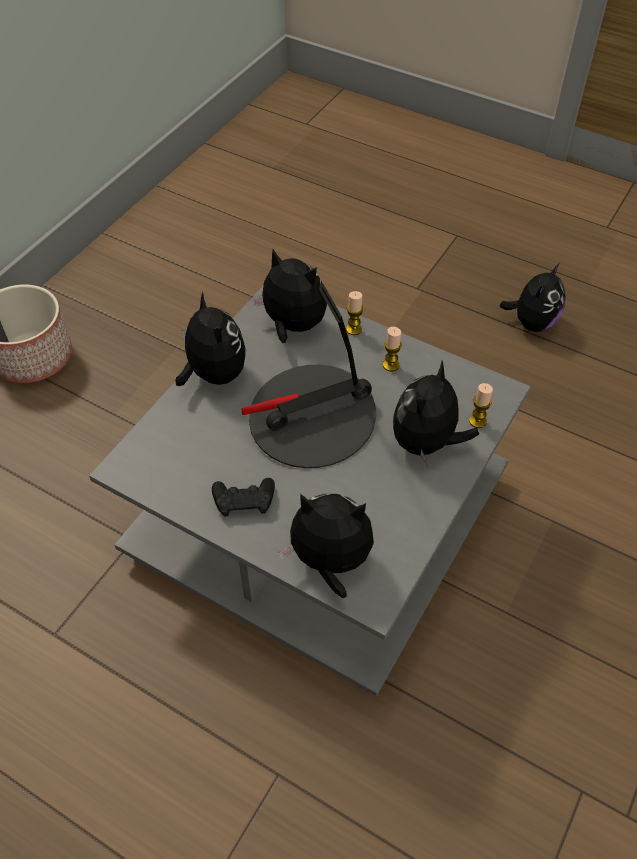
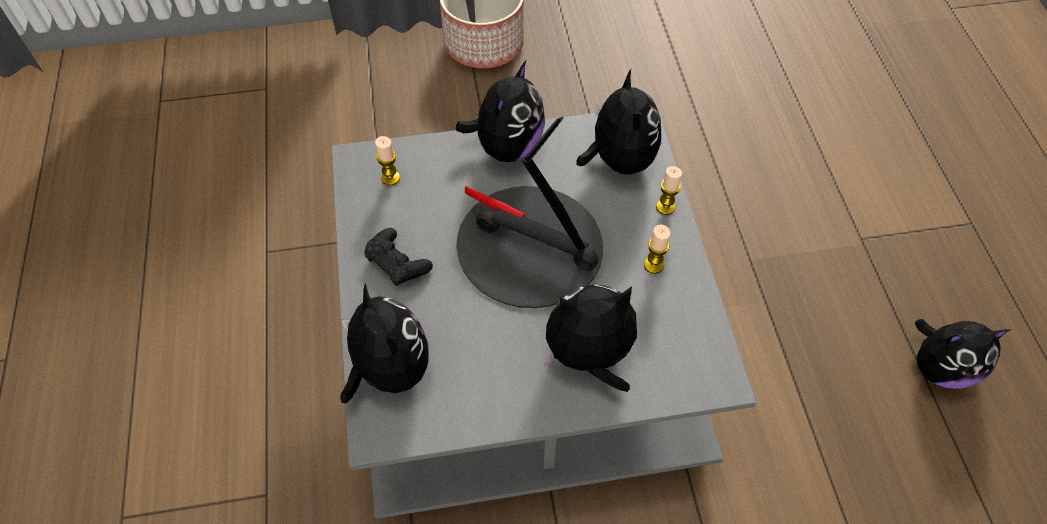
camera: 50 degrees right, 5 degrees up
candle [469,383,493,428] -> candle moved to [375,136,400,186]

